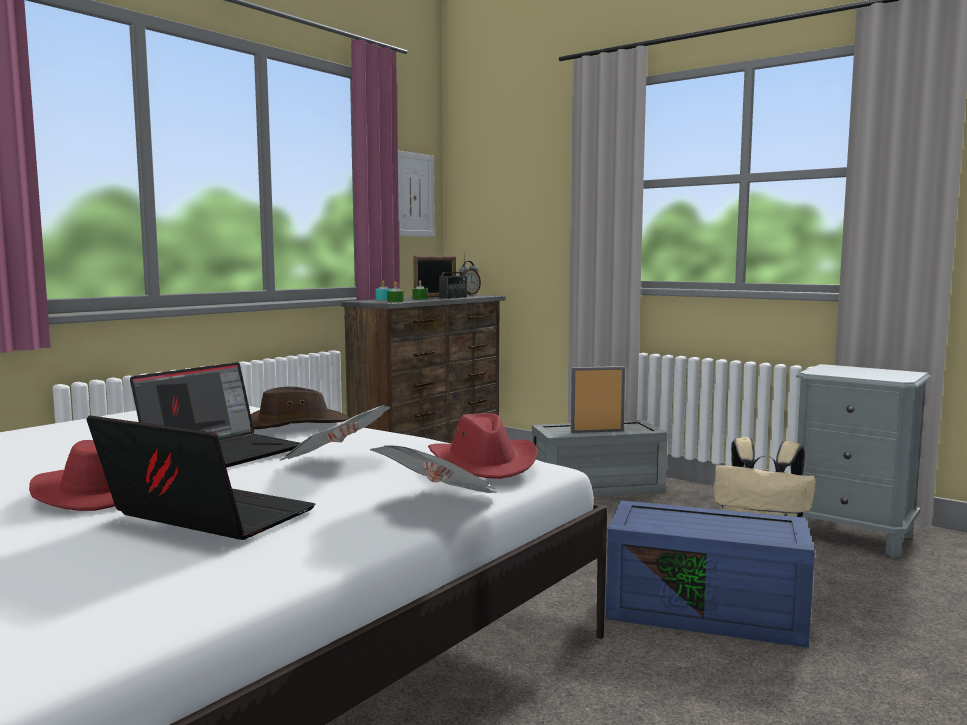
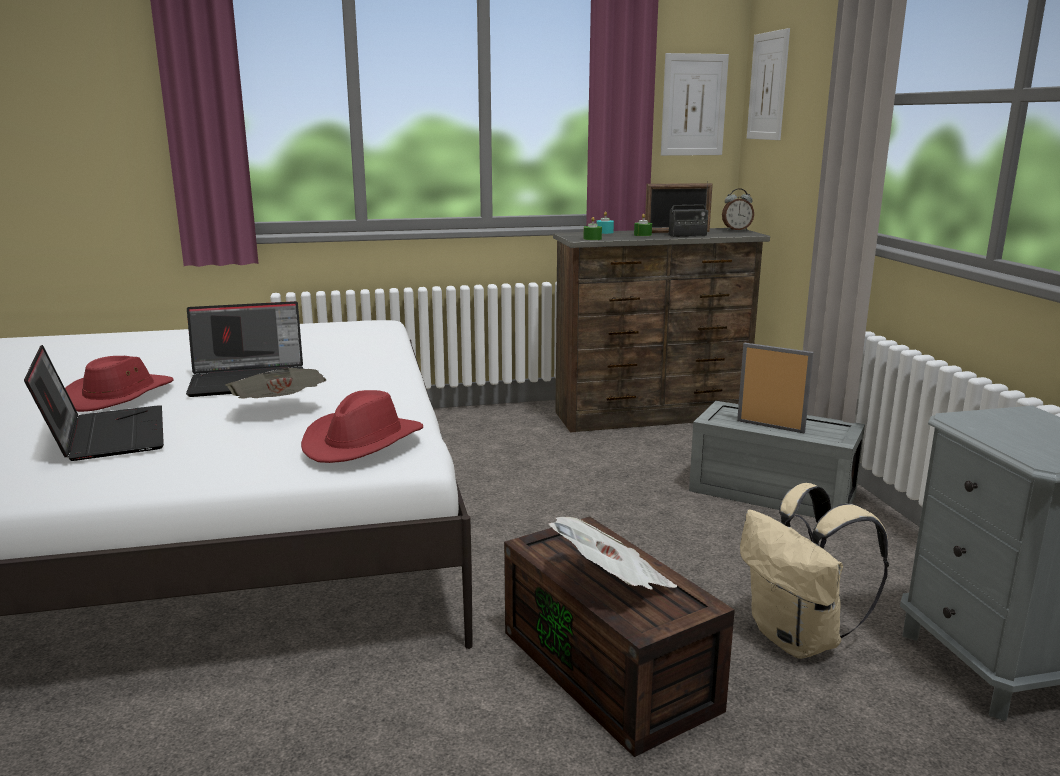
camera: 40 degrees right, 10 degrees up
brown hat [251,387,349,429] -> none
newspaper [370,445,496,493] -> newspaper moved to [548,517,677,590]
blue storage box [606,500,815,648] -> brown storage box [504,516,735,757]
none -> picture [747,28,790,140]

